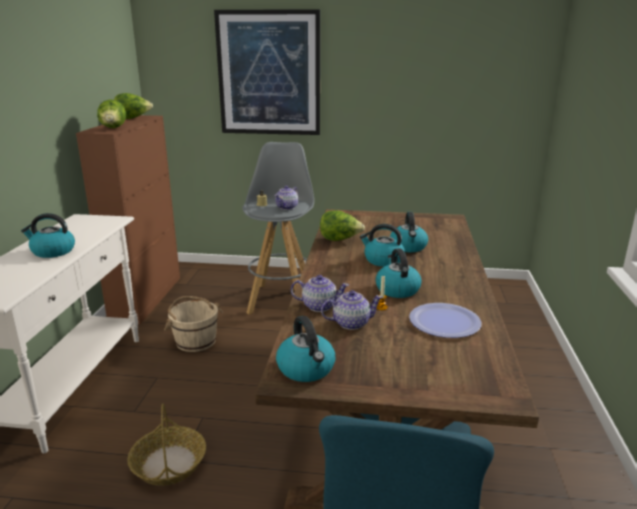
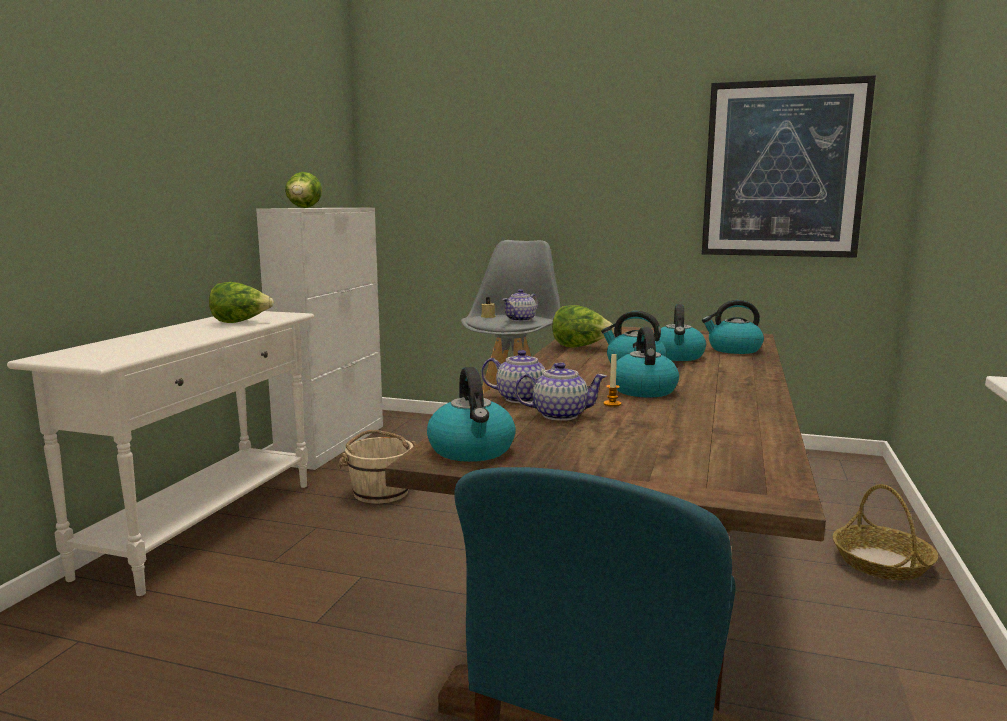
camera: 10 degrees right, 10 degrees down
kettle [21,213,75,258] -> kettle moved to [702,300,764,354]
brown cabinet [76,115,180,324] -> white cabinet [256,208,383,470]
lettuce [114,93,153,119] -> lettuce moved to [209,282,274,323]
basket [128,404,206,486] -> basket moved to [833,484,938,580]
picture [214,9,320,135] -> picture moved to [702,75,876,258]
plate [409,303,482,338] -> none

